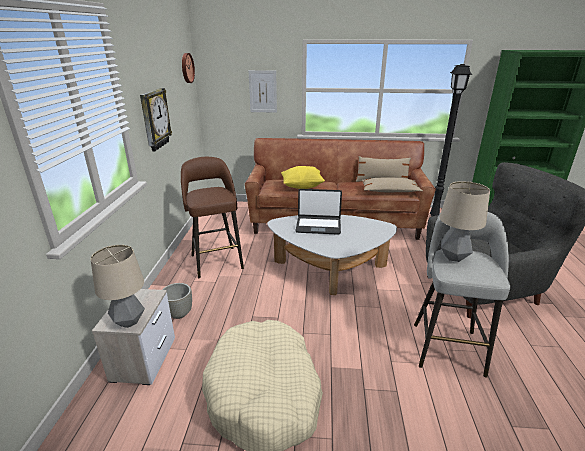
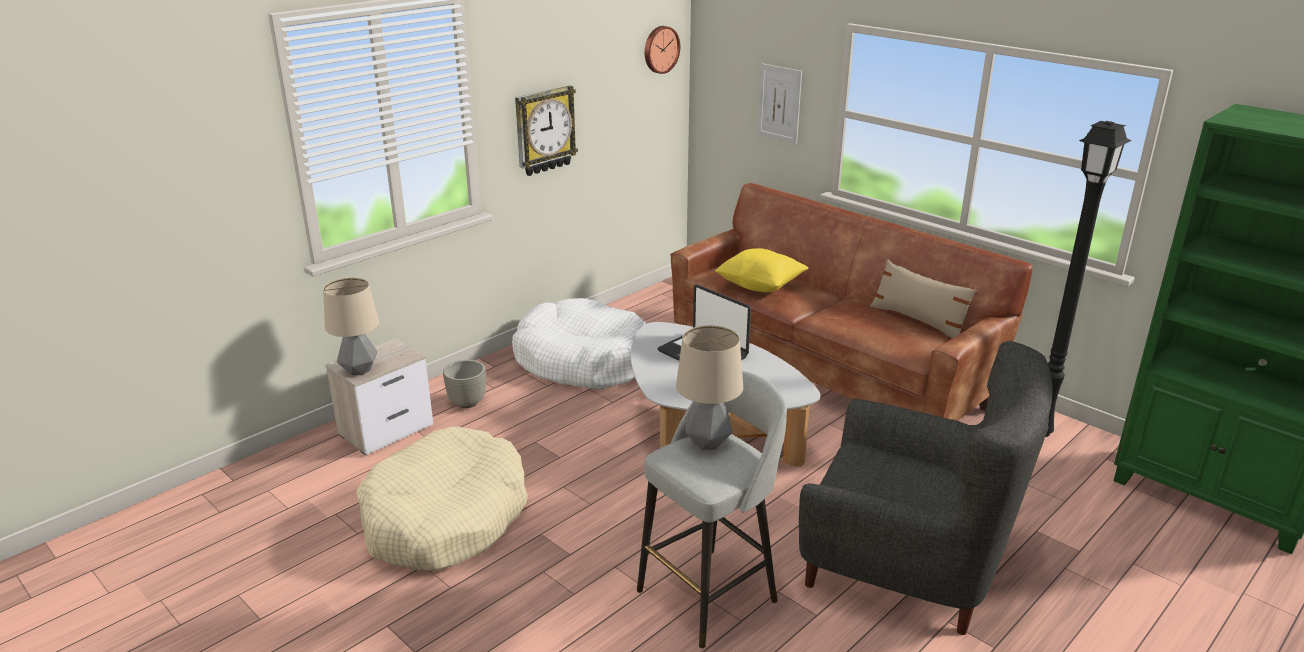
camera: 40 degrees right, 0 degrees up
brown stool [181,157,244,278] -> white dog bed [512,298,646,390]
beige pillow [362,177,423,192] -> none

